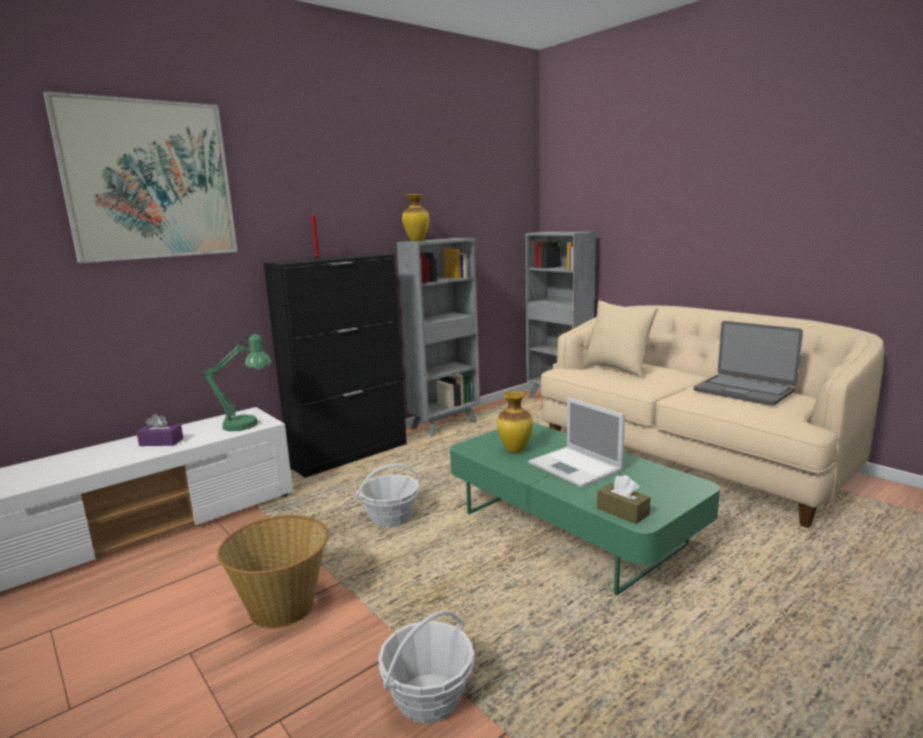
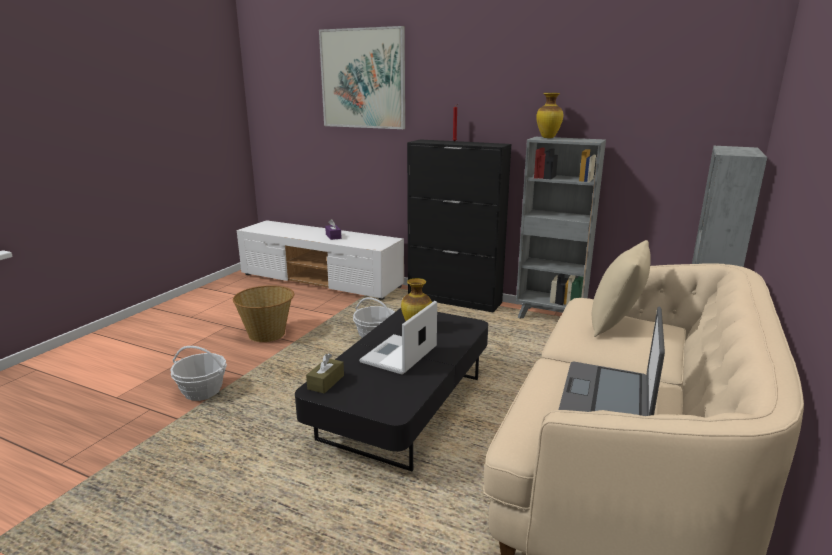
camera: 65 degrees right, 5 degrees up
green table lamp [203,334,272,431] -> none
green coffee table [450,422,720,596] -> black coffee table [295,308,488,471]

